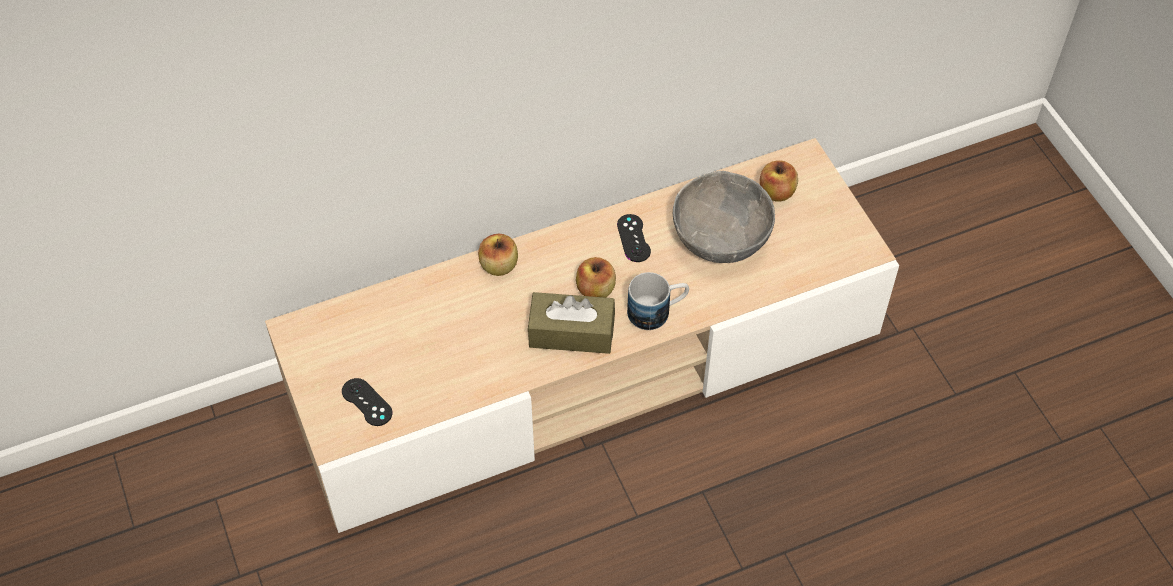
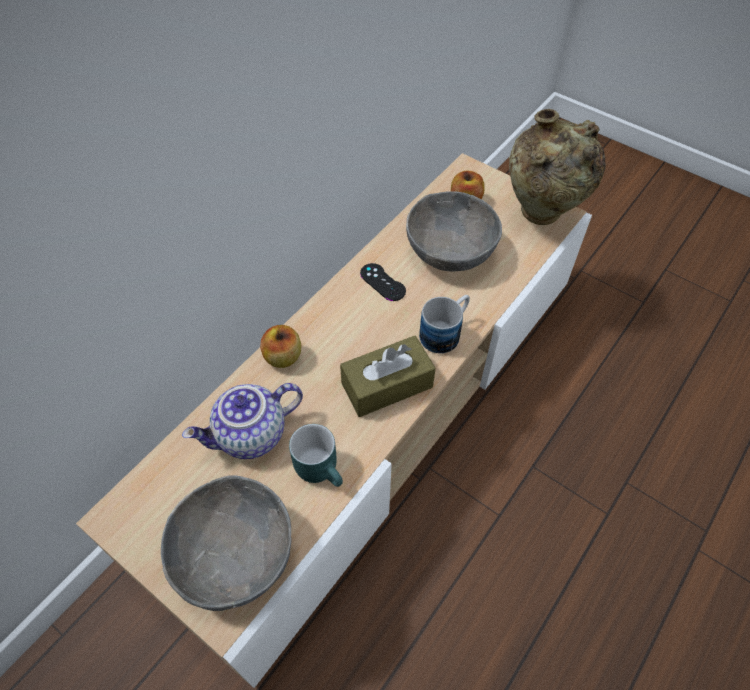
camera: 30 degrees left, 0 degrees up
black game controller [342,378,393,426] -> grey bowl [161,475,292,611]
apple [576,257,616,298] -> none
none -> teapot [182,383,303,459]
none -> turquoise mug [289,424,343,487]
none -> beige vase [509,109,606,225]

